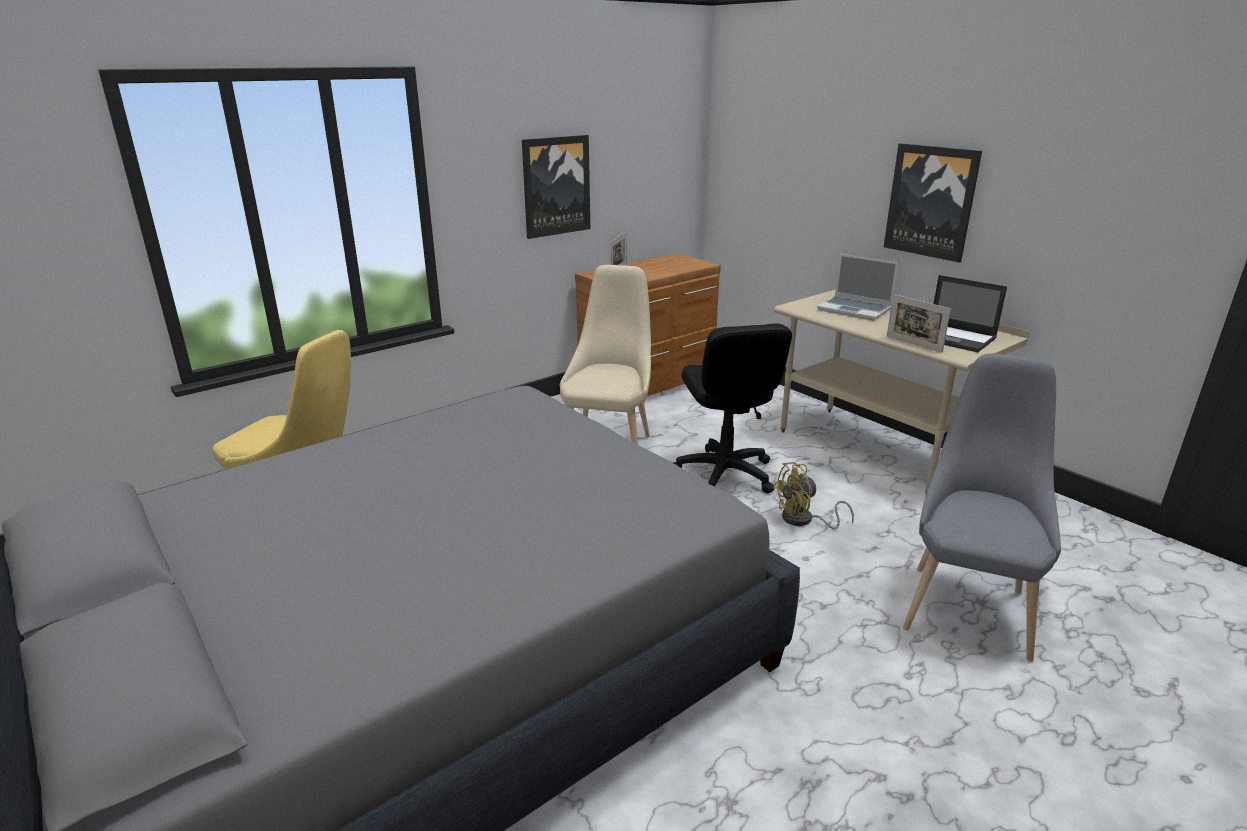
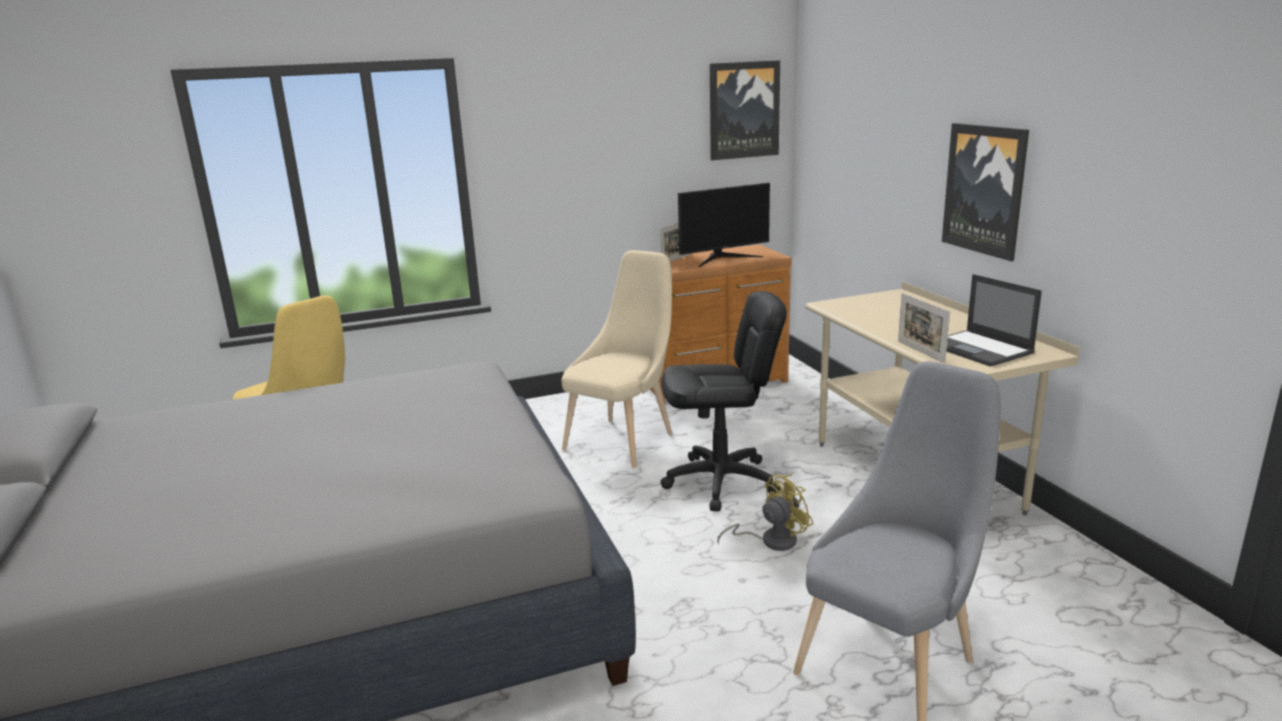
camera: 20 degrees right, 5 degrees down
picture [522,135,590,239] -> picture moved to [710,60,780,160]
black office chair [673,323,792,493] -> black office chair turned 105 degrees counterclockwise [661,291,787,512]
yellow fan [772,462,854,529] -> yellow fan turned 150 degrees clockwise [717,474,814,551]
laptop [817,254,899,321] -> none
none -> monitor [678,183,770,267]

